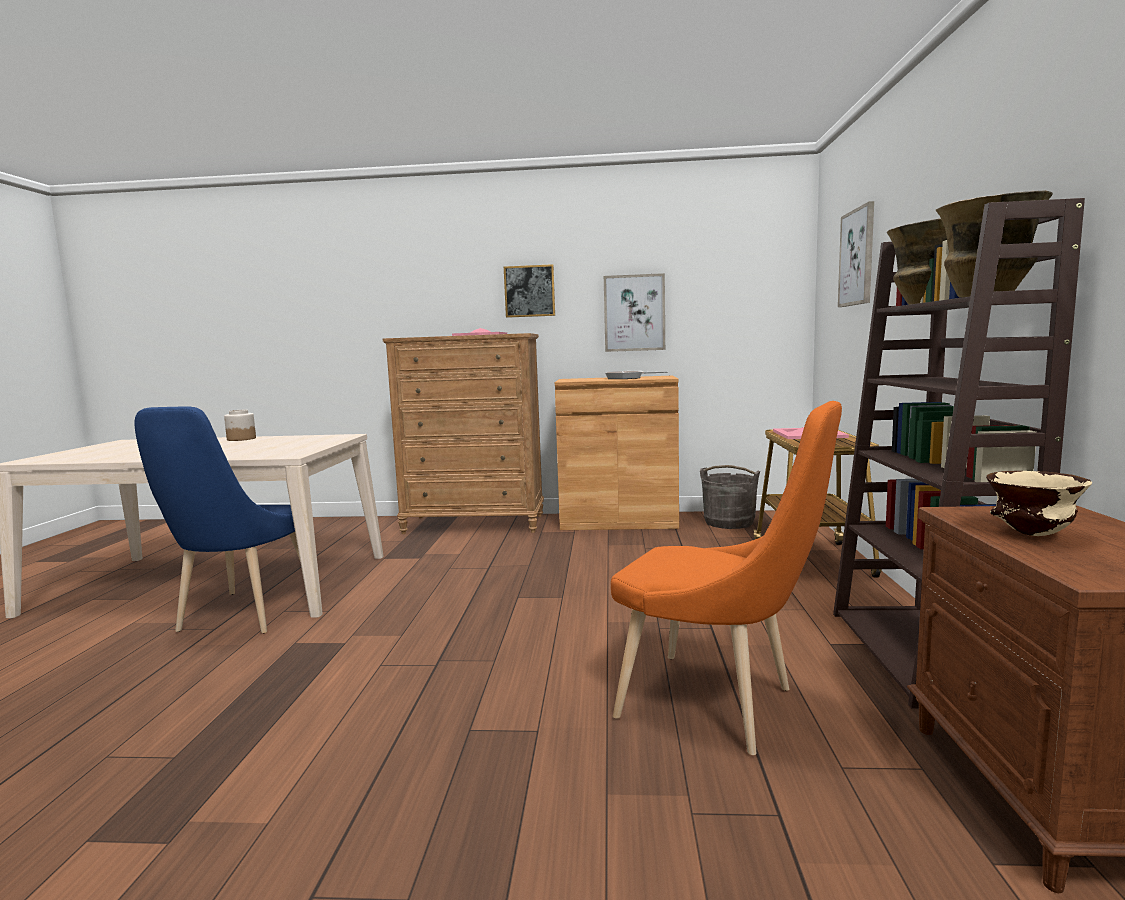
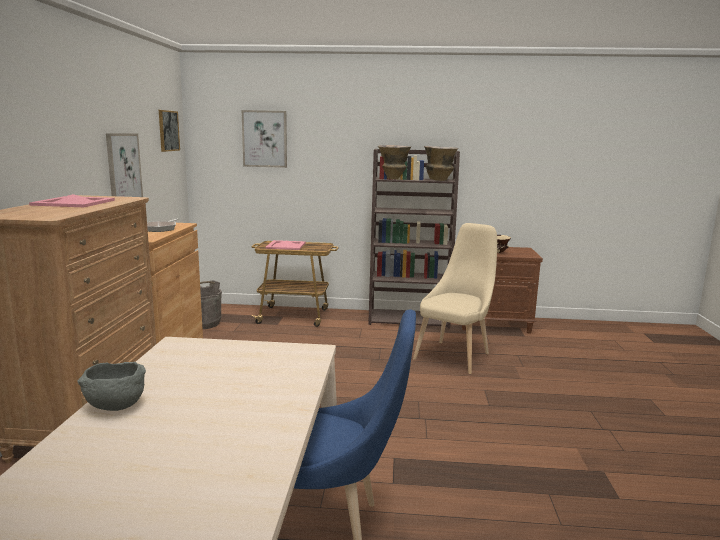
camera: 90 degrees left, 5 degrees up
jar [224,410,256,441] -> grey bowl [77,362,146,411]
picture [504,264,555,318] -> picture moved to [159,110,180,152]
orange chair [611,401,842,755] -> beige chair [413,223,497,374]

